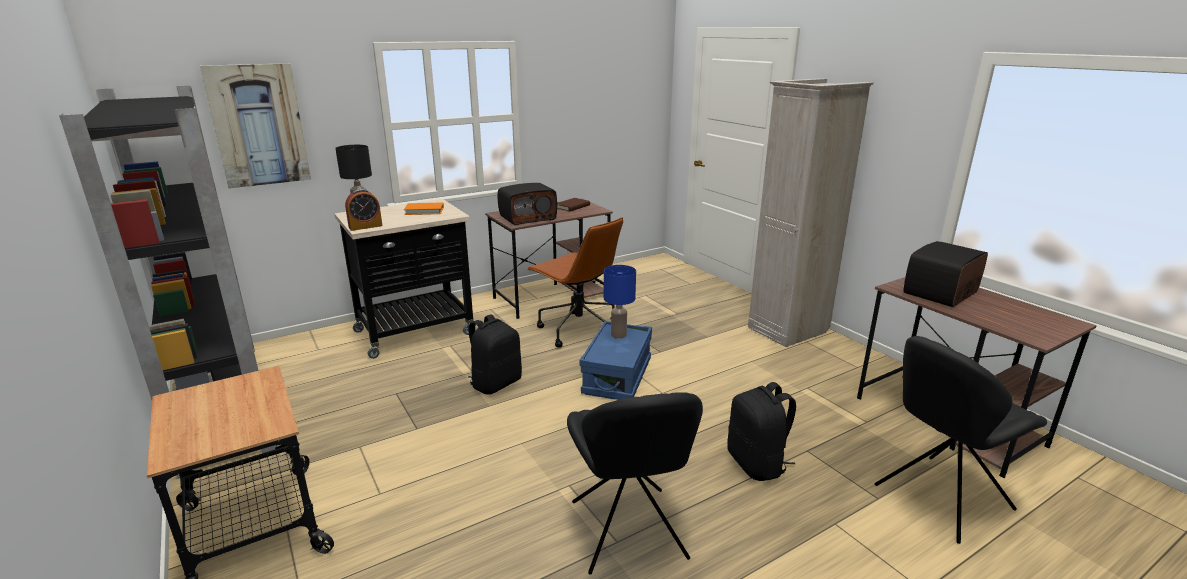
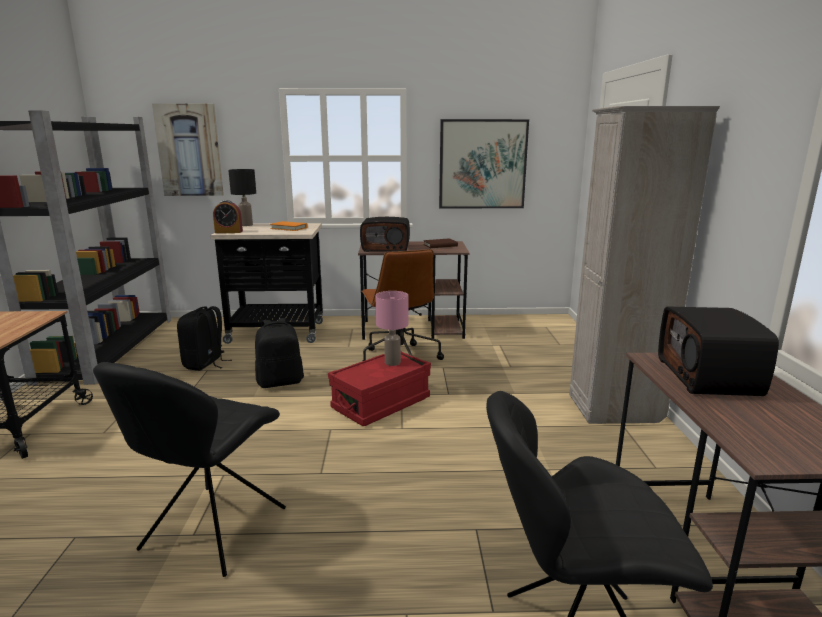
camera: 30 degrees right, 5 degrees down
blue storage box [579,321,652,400] -> red storage box [328,351,431,426]
blue table lamp [604,265,636,339] -> pink table lamp [376,291,408,366]
black backpack [727,382,796,481] -> black backpack moved to [177,306,232,371]
radio [903,241,988,307] -> radio turned 75 degrees counterclockwise [658,306,779,396]
none -> picture [439,119,529,209]

